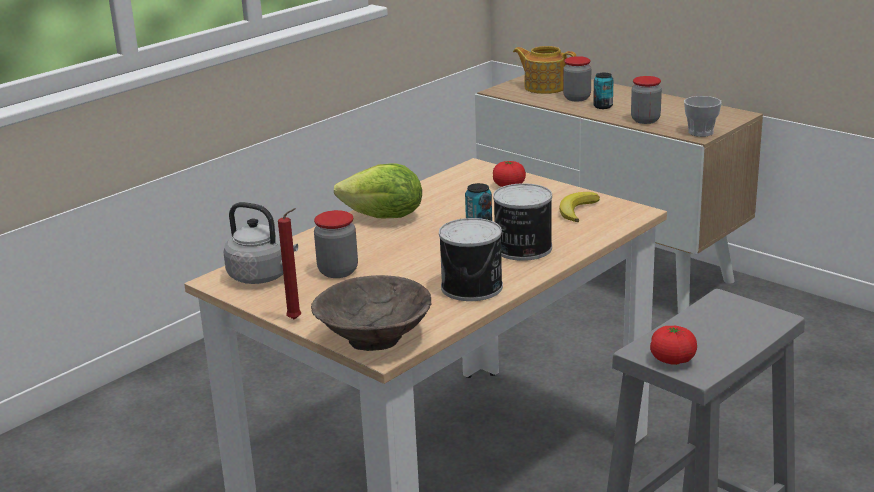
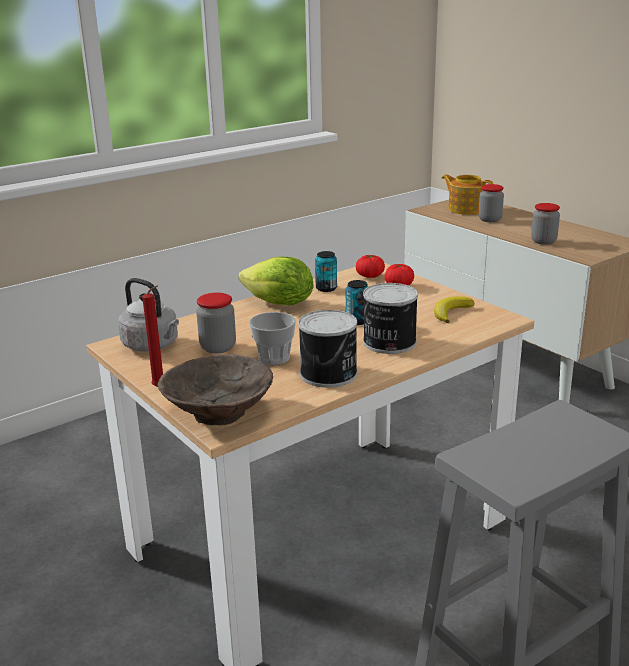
camera: 10 degrees right, 0 degrees up
can [593,73,614,109] -> can moved to [315,251,337,292]
tomato [650,326,697,365] -> tomato moved to [356,255,385,278]
cup [684,96,722,137] -> cup moved to [249,312,296,365]

